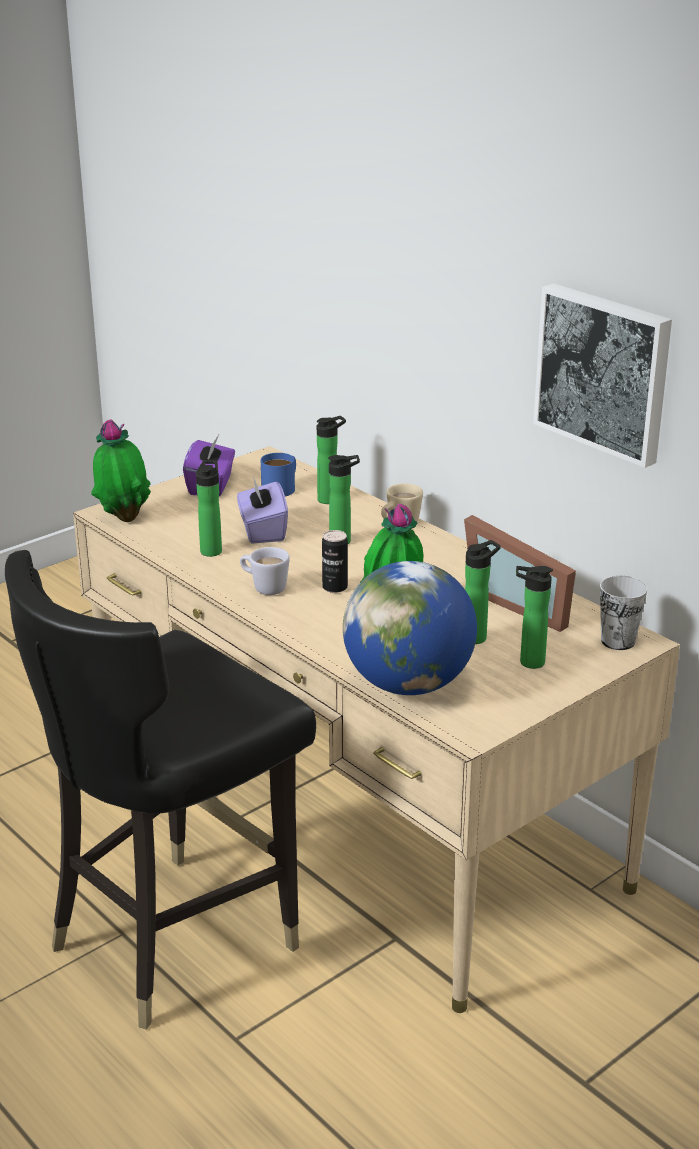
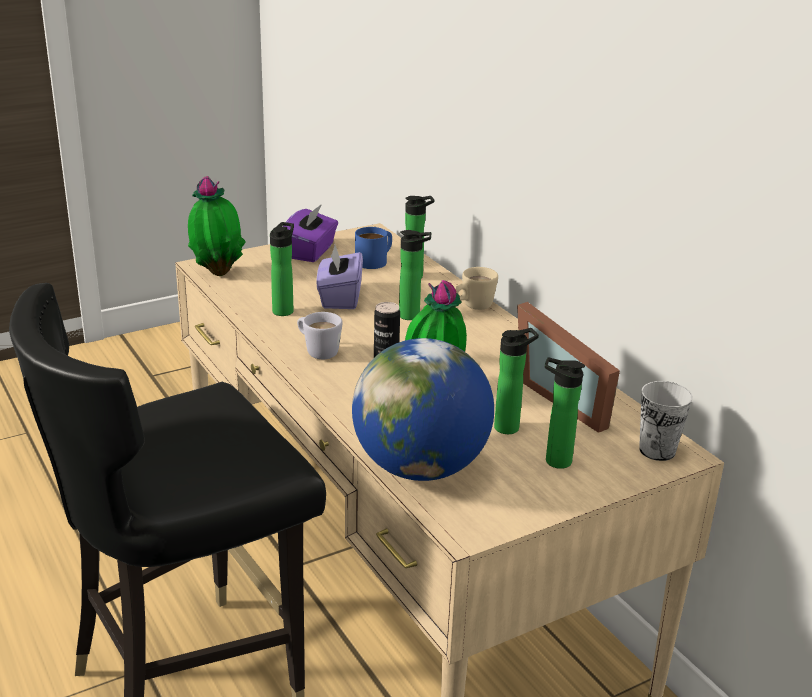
camera: 10 degrees right, 0 degrees up
picture [533,284,672,468] -> none

